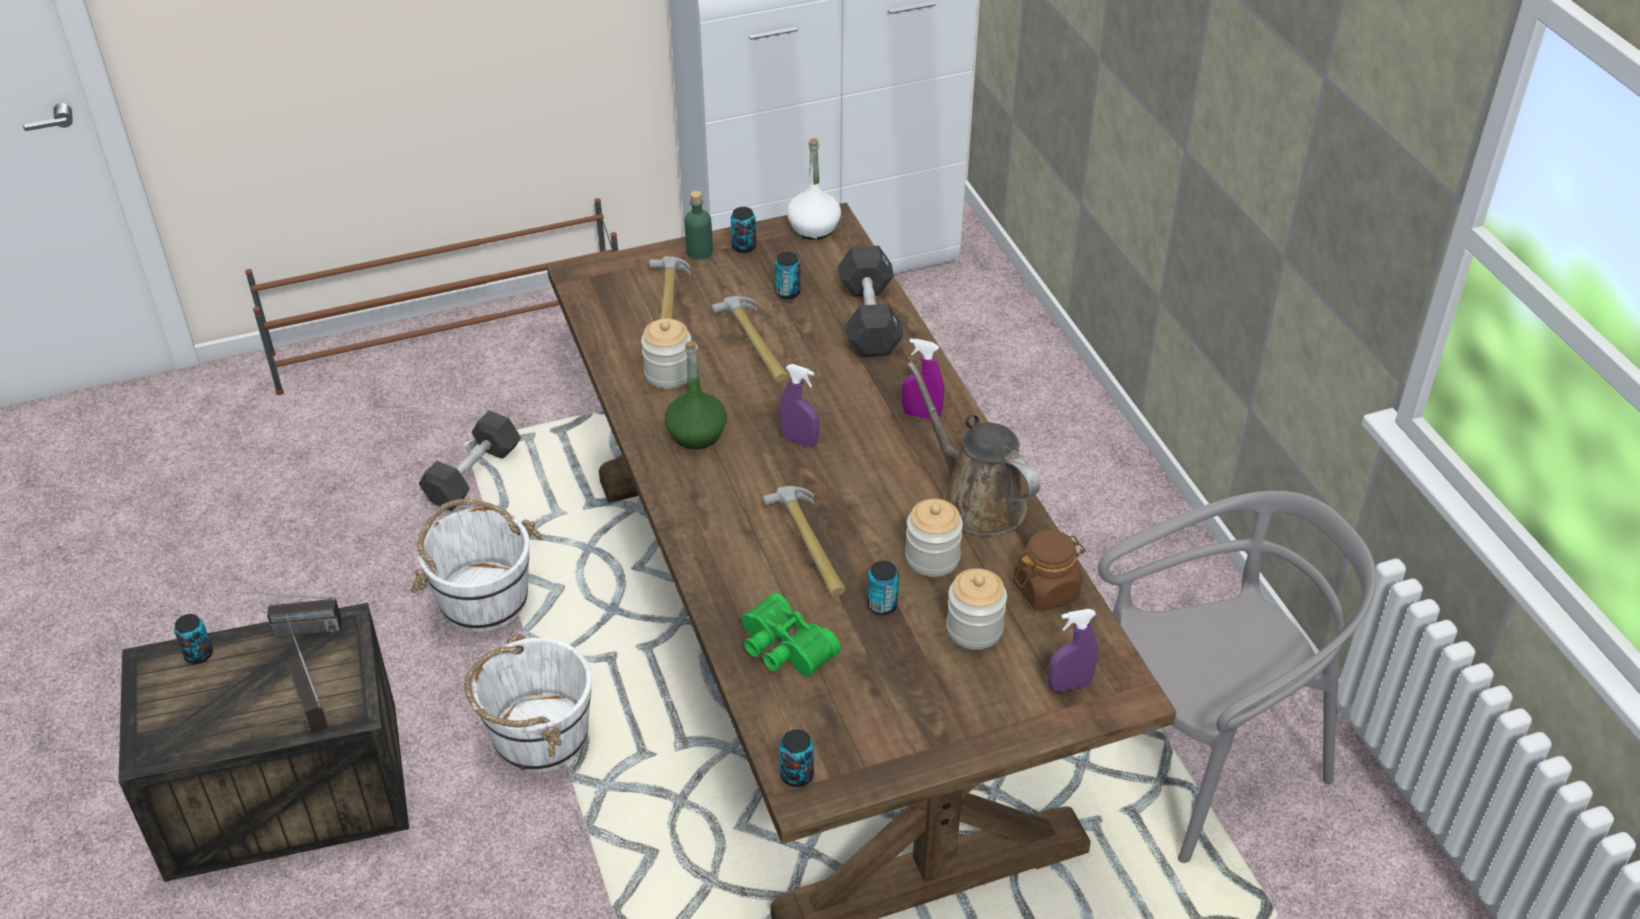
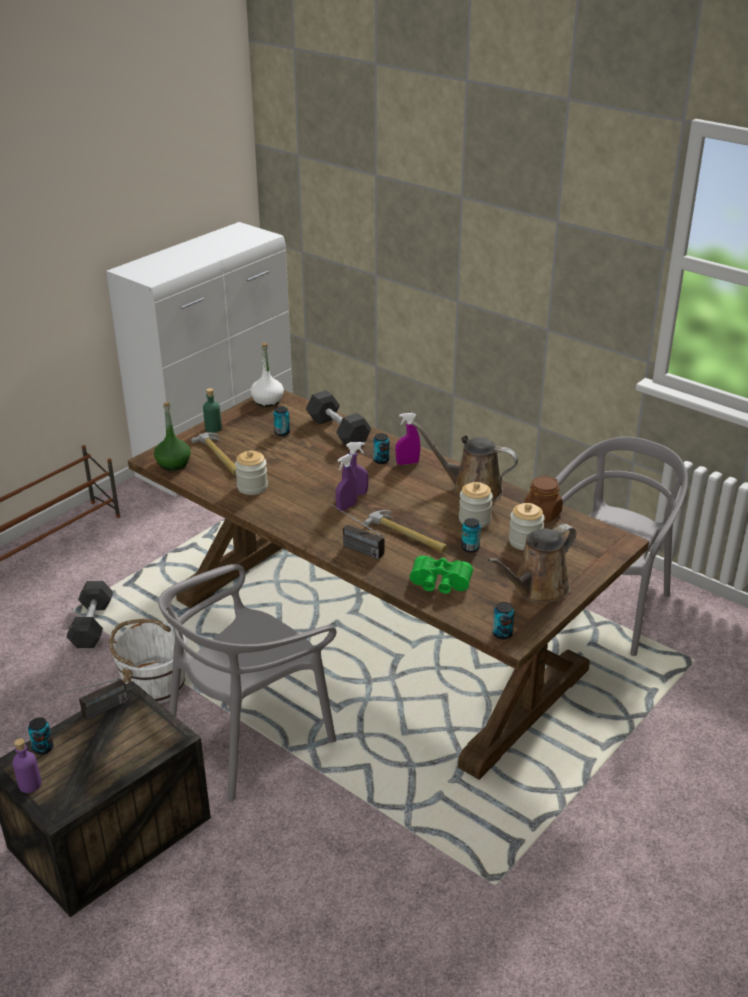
camera: 30 degrees left, 10 degrees down
radio [285,616,328,733] -> radio moved to [328,503,384,560]
white bucket [464,634,592,773] -> grey chair [158,564,337,801]
green bottle [665,341,727,449] -> green bottle moved to [154,402,191,471]
hammer [711,296,788,383] -> none
can [731,207,756,253] -> can moved to [373,433,389,464]
purple spray bottle [1048,609,1098,692] -> purple spray bottle moved to [336,454,357,511]
none -> purple bottle [12,738,42,793]
none -> brown watering can [488,524,576,603]

